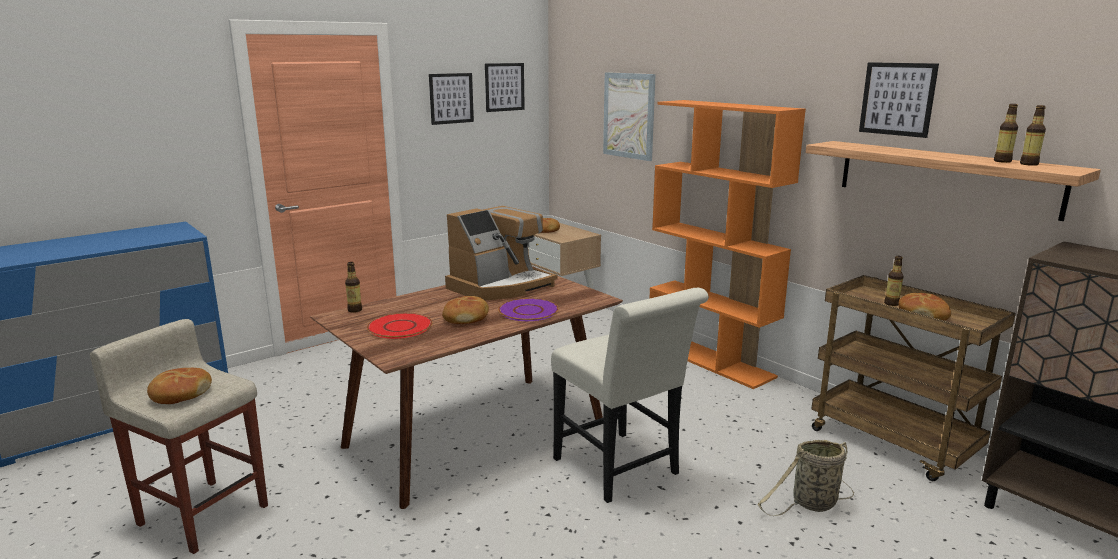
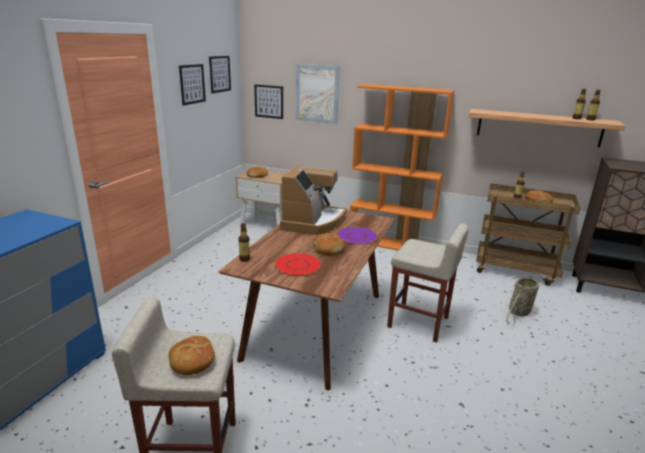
camera: 30 degrees left, 5 degrees up
white chair [551,288,709,503] -> beige stool [387,223,469,343]
picture [859,62,939,138] -> picture moved to [254,84,283,119]

